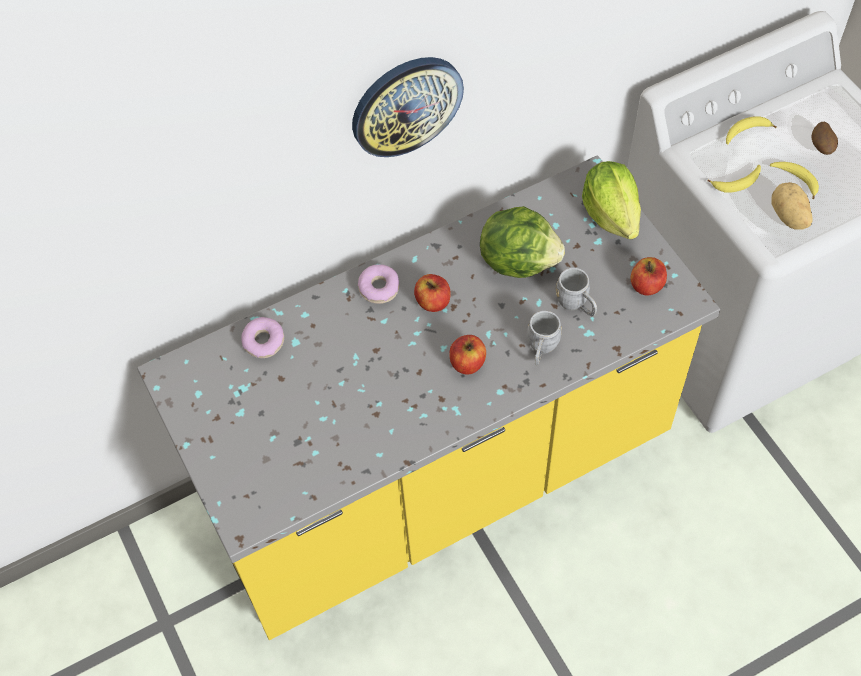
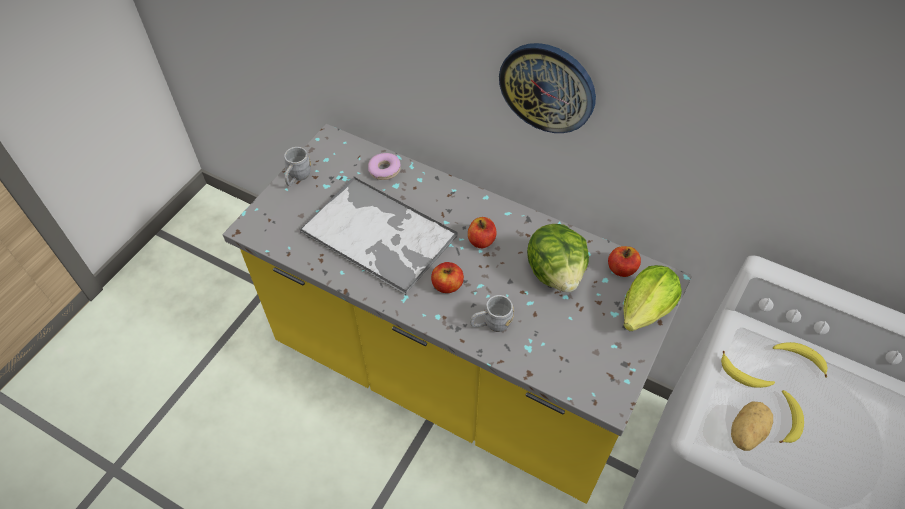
camera: 55 degrees right, 5 degrees down
donut [358,264,399,304] -> none
grey mug [556,268,597,317] -> grey mug moved to [284,147,311,186]
apple [630,257,667,296] -> apple moved to [608,246,641,277]
potato [811,122,838,155] -> none
none -> tray [299,176,458,295]

